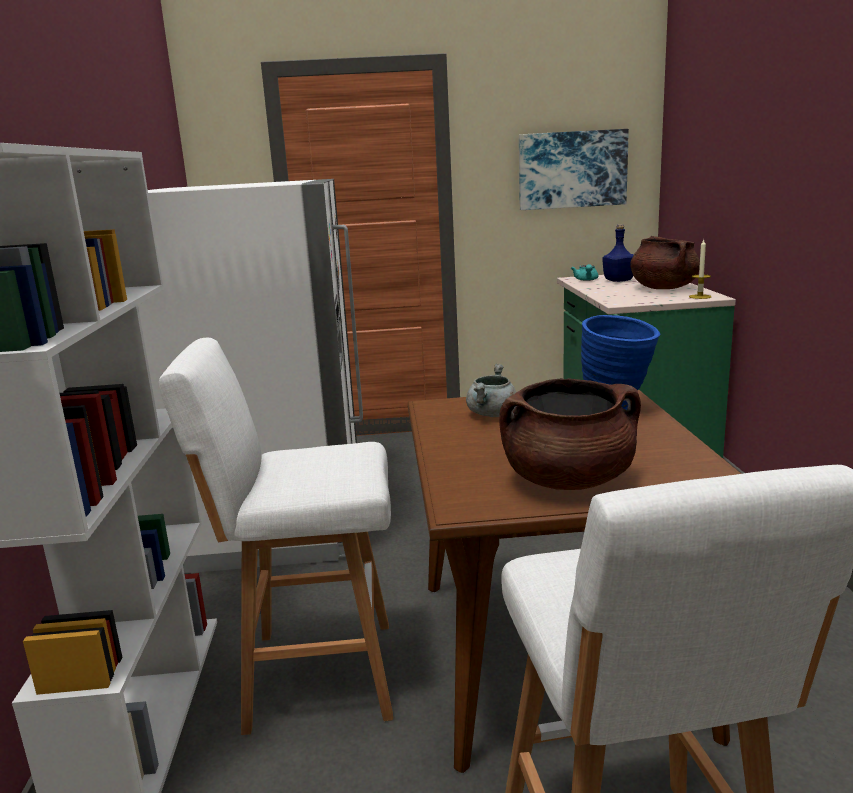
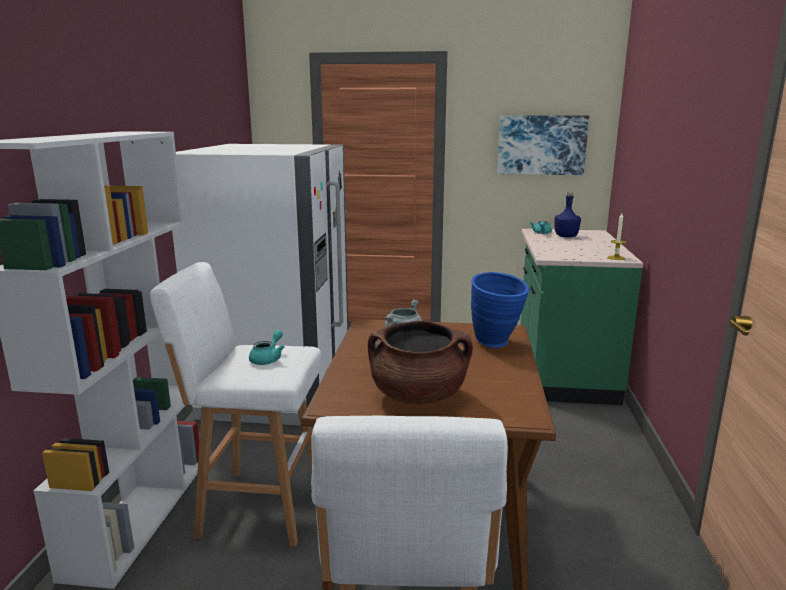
camera: 10 degrees right, 0 degrees up
brown cooking pot [630,236,700,289] -> none
none -> turquoise teapot [249,330,284,365]

